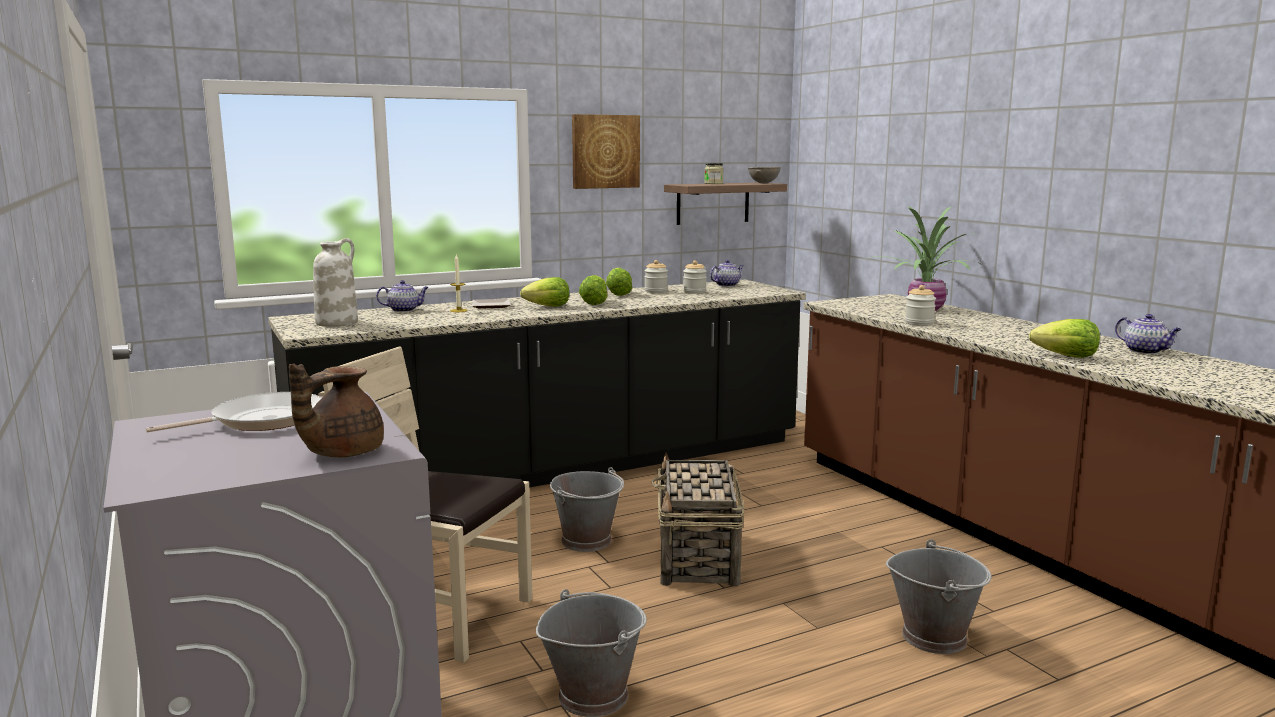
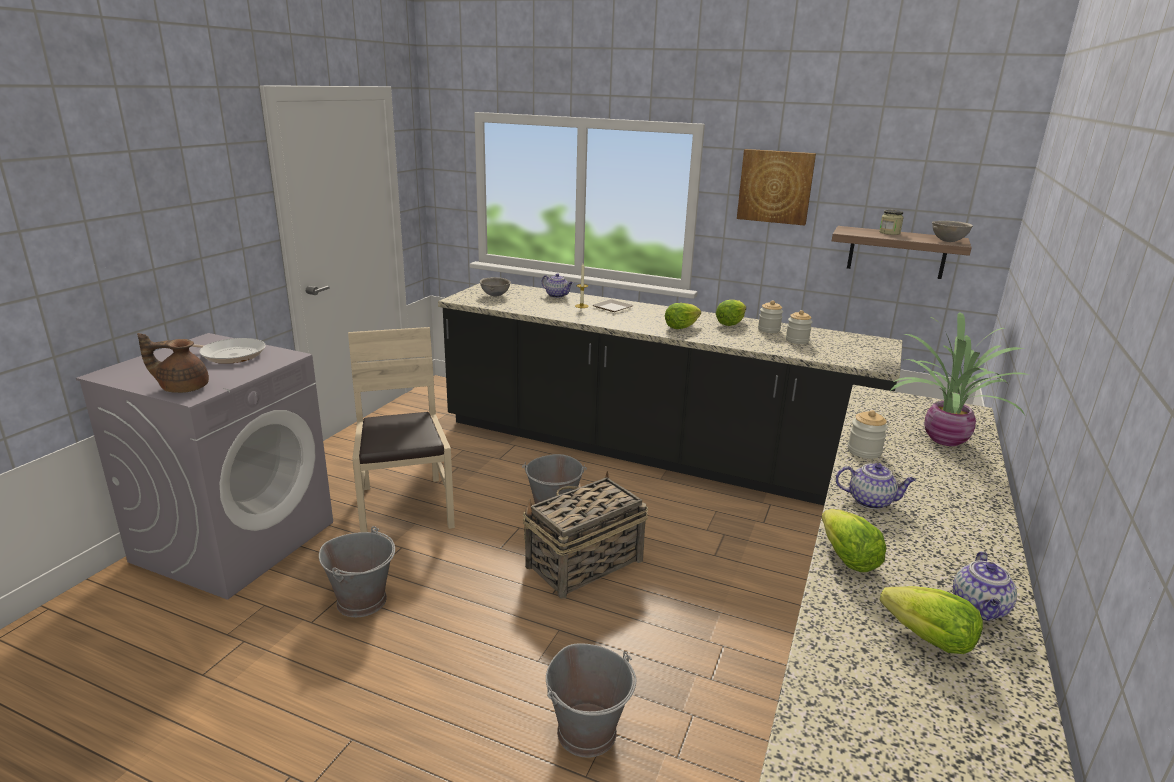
camera: 50 degrees right, 10 degrees up
white vase [313,238,358,327] -> grey bowl [480,277,511,297]
lettuce [520,277,569,307] -> lettuce moved to [880,586,983,654]
teapot [710,260,744,287] -> teapot moved to [836,463,916,509]

